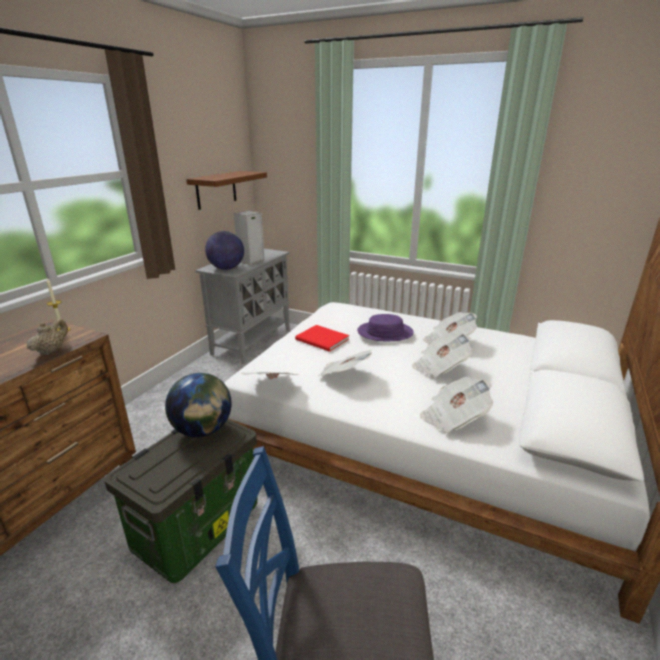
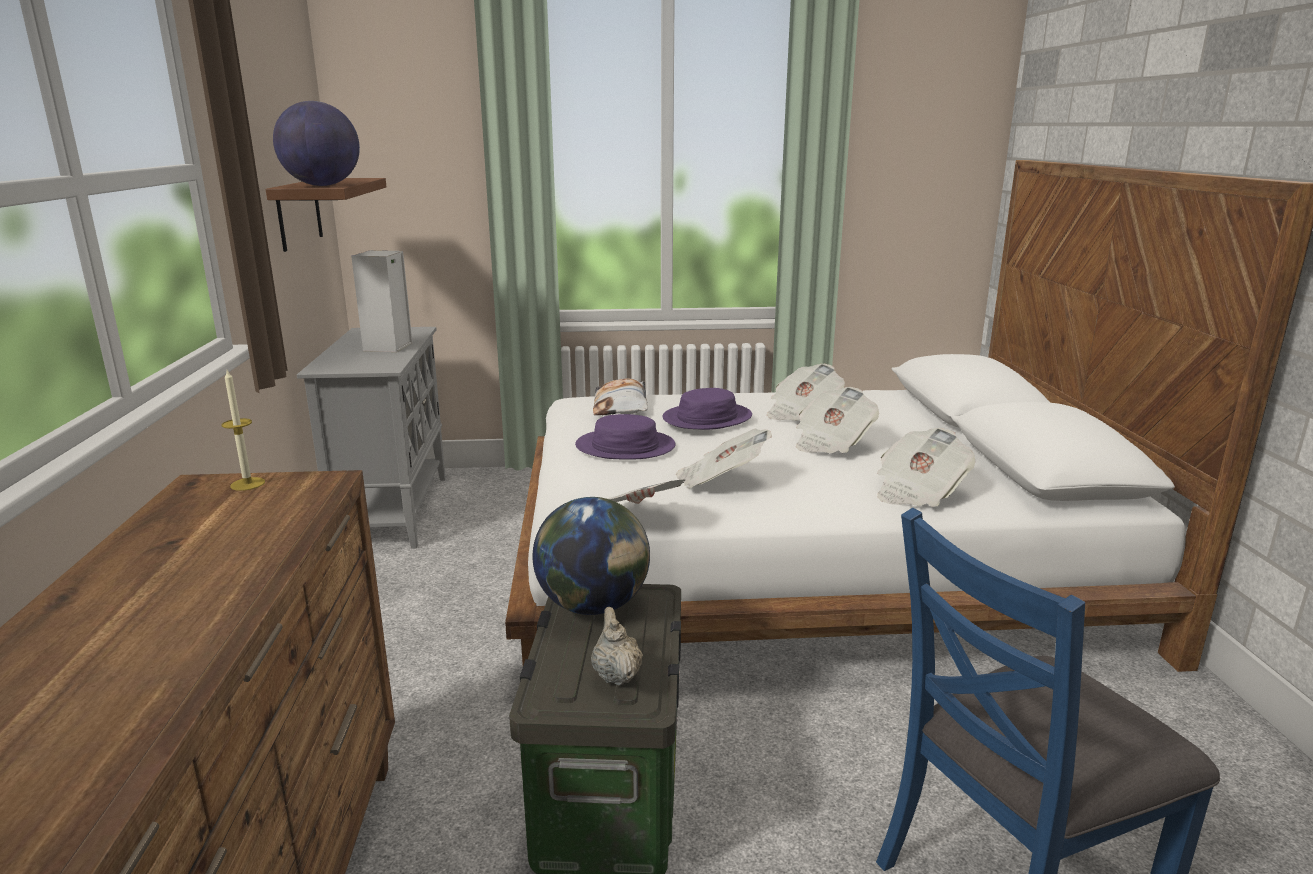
camera: 30 degrees left, 5 degrees down
beige teapot [27,319,68,355] -> beige teapot moved to [591,607,643,686]
globe [205,231,244,270] -> globe moved to [273,101,360,186]
red book [295,325,349,352] -> purple hat [575,414,675,460]
none -> pillow [593,378,648,415]

